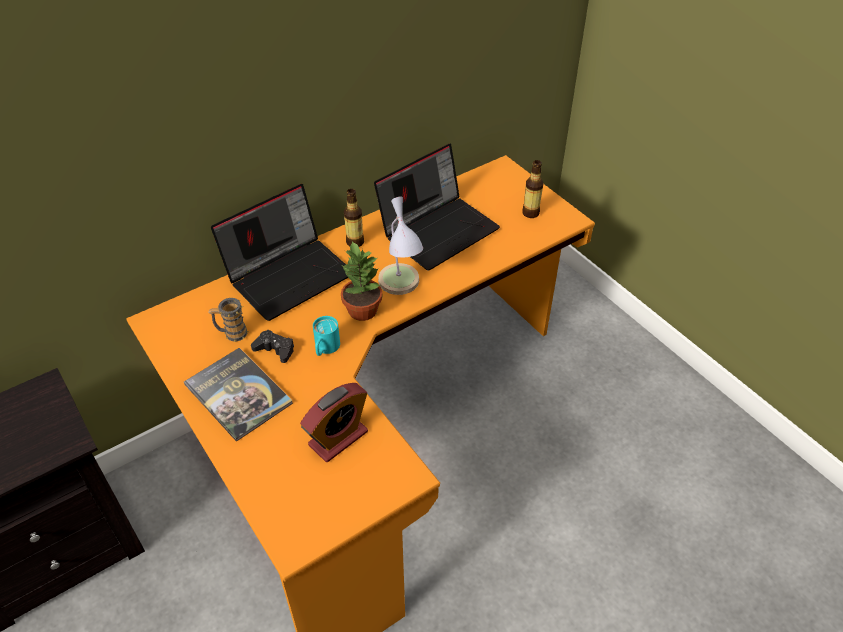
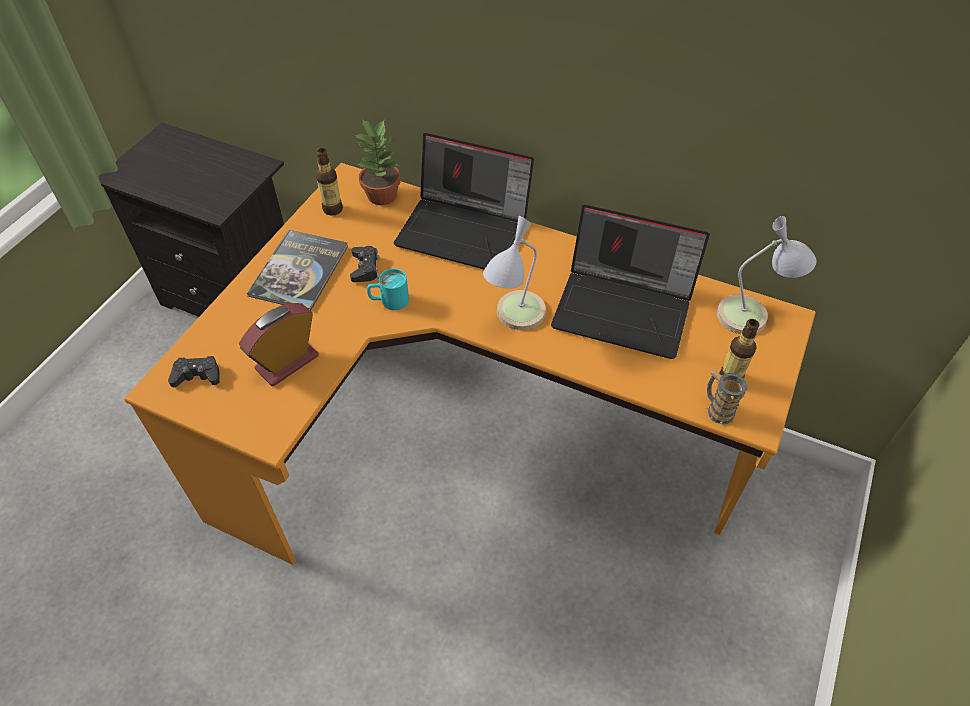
camera: 60 degrees right, 5 degrees up
mug [208,298,249,342] -> mug moved to [706,370,749,425]
alarm clock [300,383,368,462] -> alarm clock turned 120 degrees clockwise [239,303,319,386]
potted plant [341,241,382,321] -> potted plant moved to [355,119,401,205]
bottle [344,189,364,247] -> bottle moved to [316,148,343,216]
none -> black game controller [168,356,220,387]
none -> table lamp [717,216,816,334]

